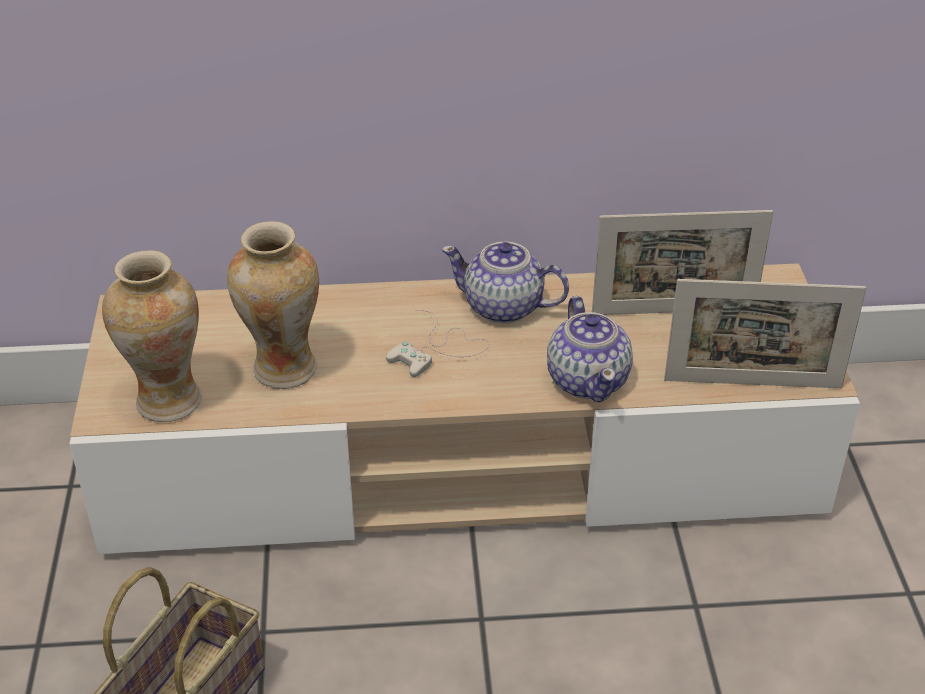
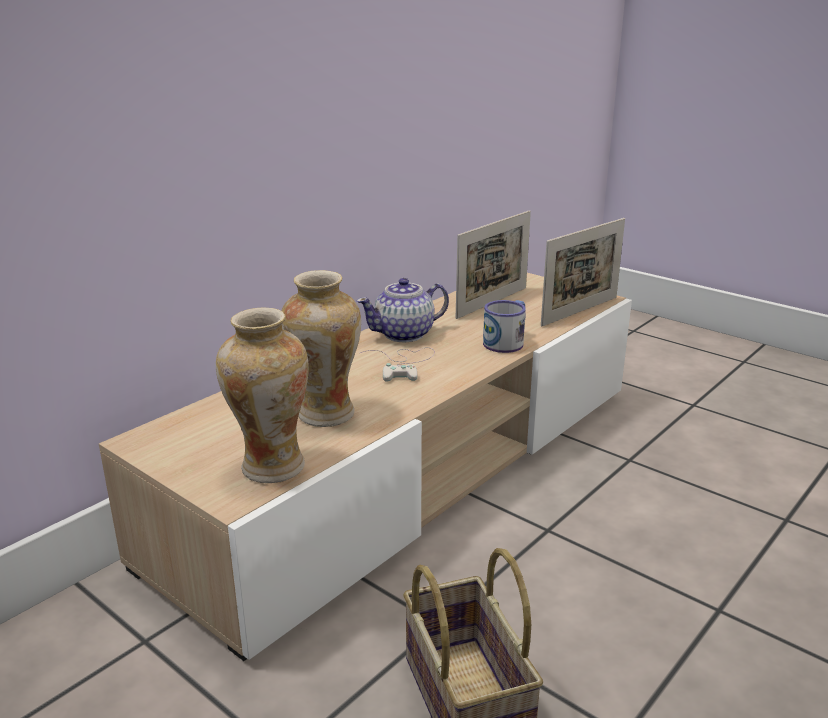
camera: 45 degrees left, 15 degrees down
teapot [547,296,633,402] -> mug [483,300,526,353]

